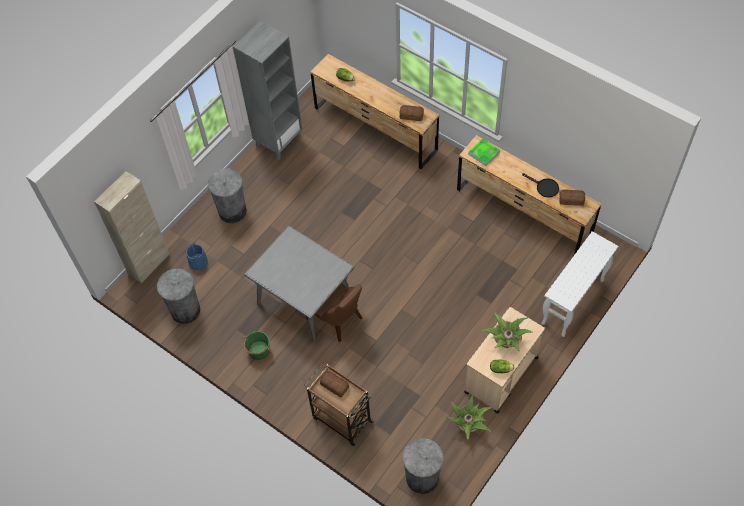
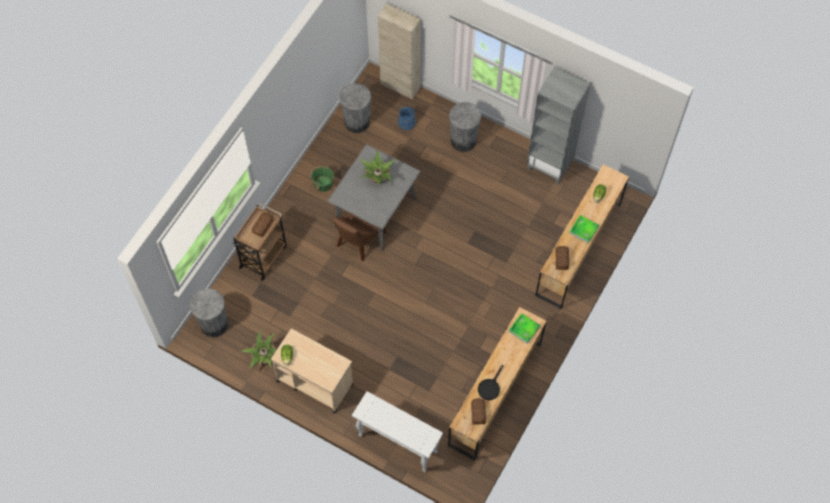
camera: 80 degrees right, 5 degrees up
potted plant [481,312,533,352] -> potted plant moved to [359,150,396,186]
none -> tray [569,215,599,243]

